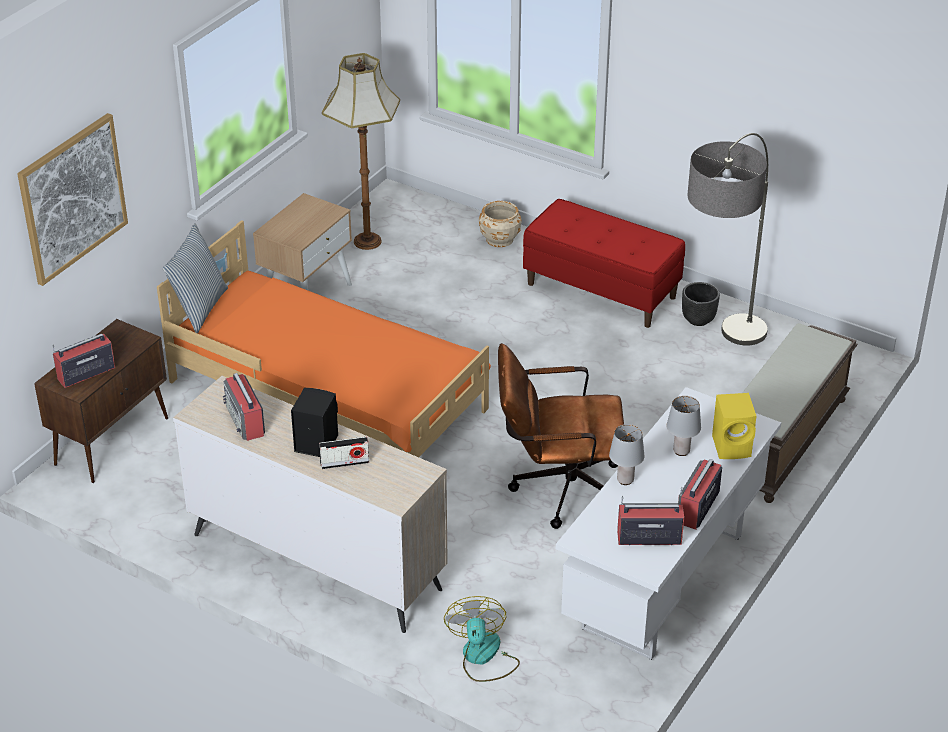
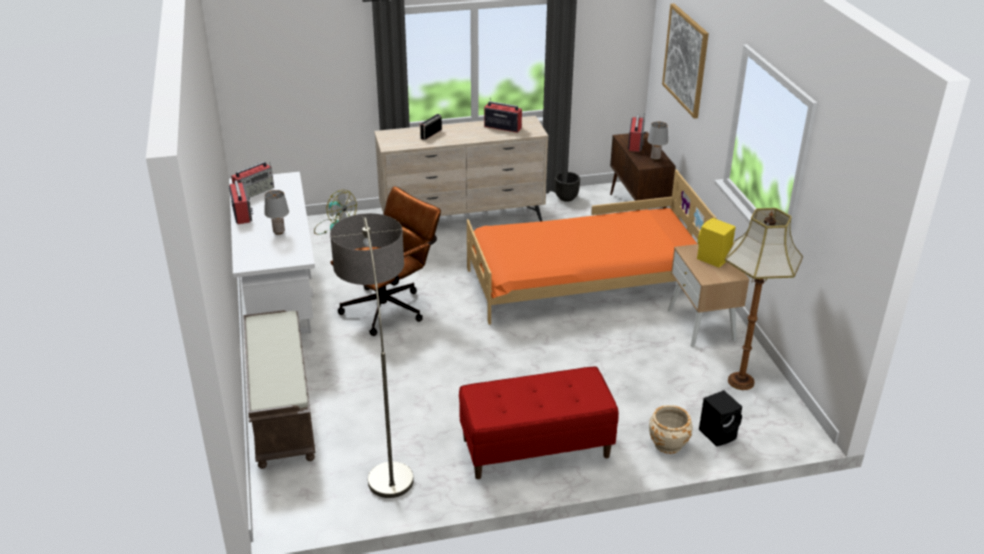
camera: 135 degrees right, 5 degrees down
pillow [163,223,228,333] -> none
black speaker [291,388,338,457] -> black speaker moved to [699,390,742,447]
grey table lamp [609,424,644,485] -> grey table lamp moved to [647,122,668,160]
black planter [682,282,720,326] -> black planter moved to [555,172,580,202]
yellow speaker [712,393,757,459] -> yellow speaker moved to [697,218,736,268]

